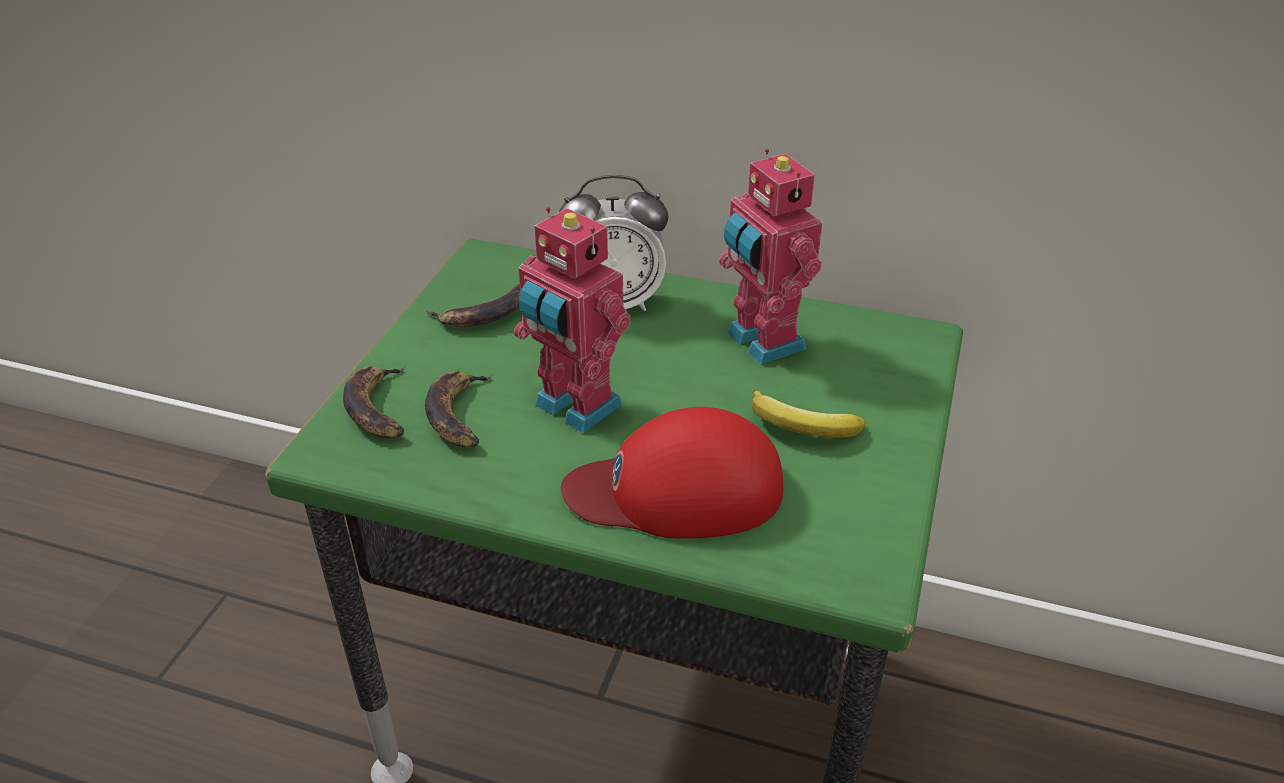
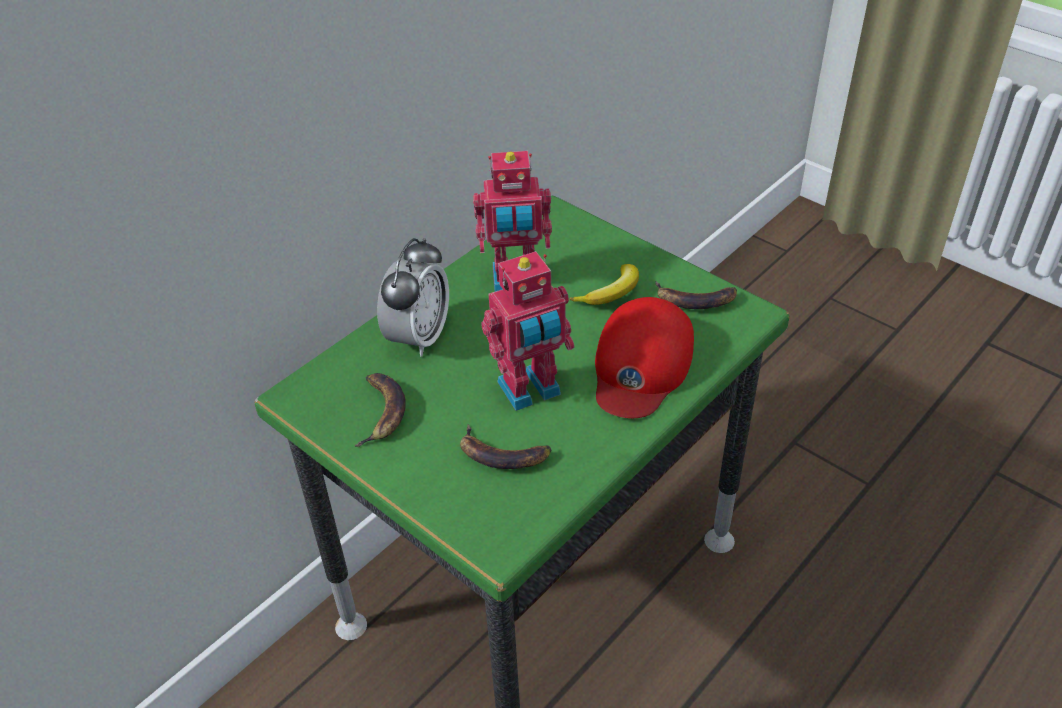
camera: 65 degrees left, 5 degrees up
banana [343,366,406,438] -> banana moved to [655,281,737,309]

